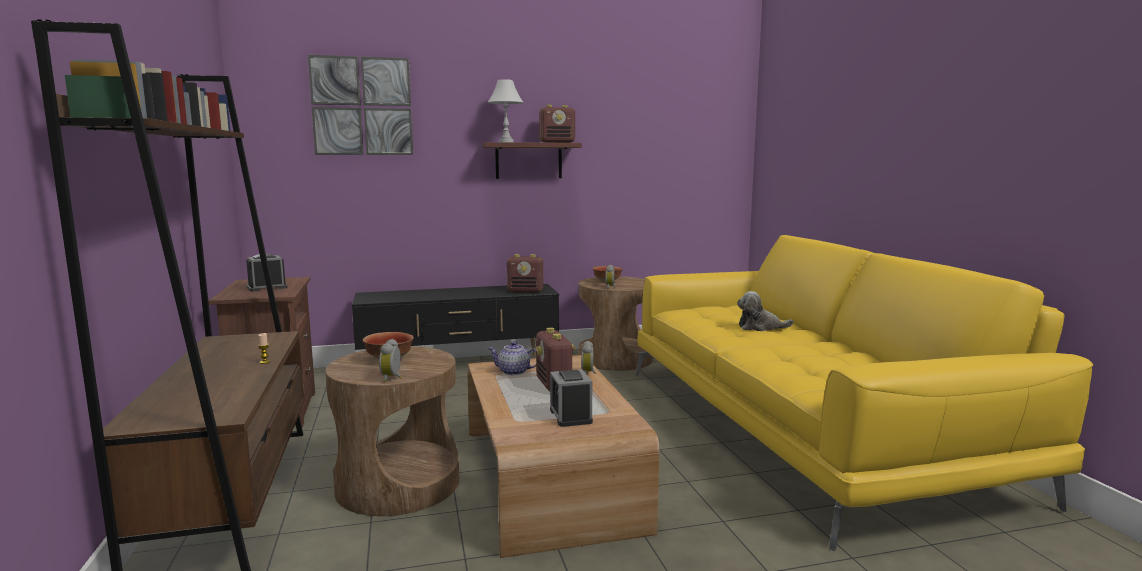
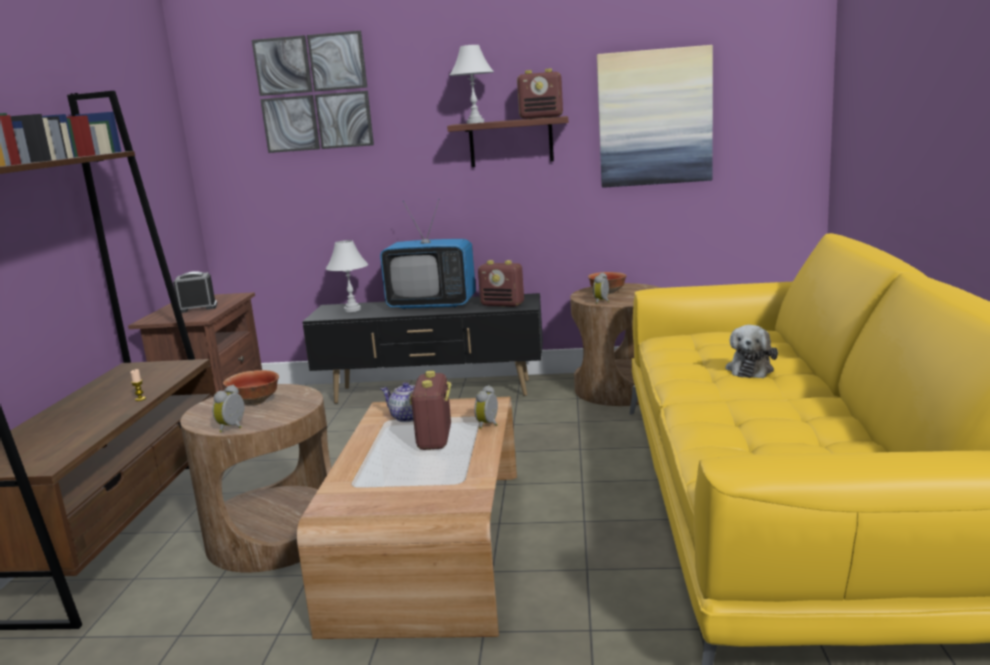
camera: 20 degrees right, 5 degrees up
alarm clock [550,369,593,427] -> none
plush toy [737,291,793,331] -> plush toy turned 90 degrees counterclockwise [726,325,778,378]
none -> white table lamp [326,240,368,312]
none -> television [380,199,476,309]
none -> picture [597,45,713,188]

